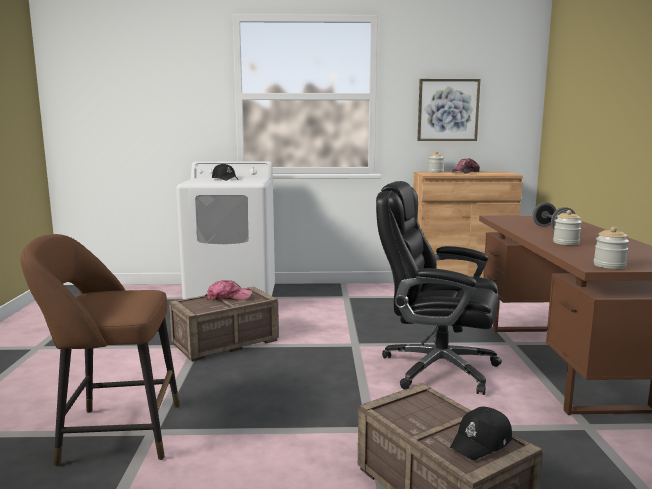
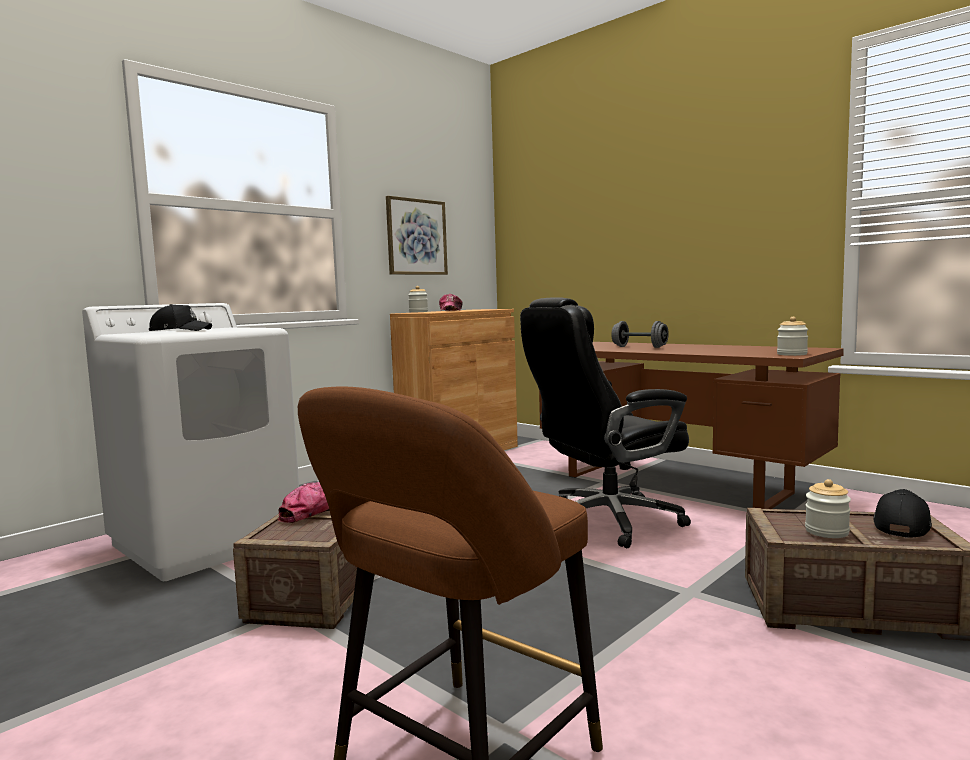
camera: 45 degrees left, 5 degrees down
black cap [450,407,512,460] -> black cap turned 150 degrees counterclockwise [873,489,932,538]
jar [553,210,582,245] -> jar moved to [805,479,851,538]

